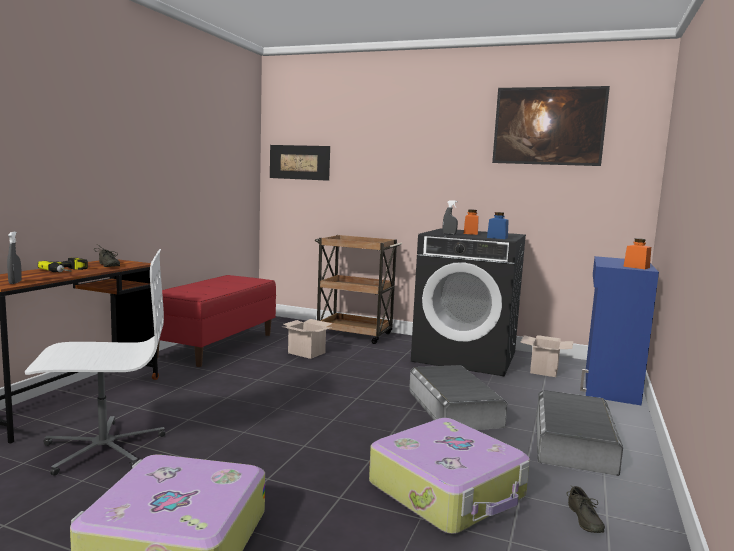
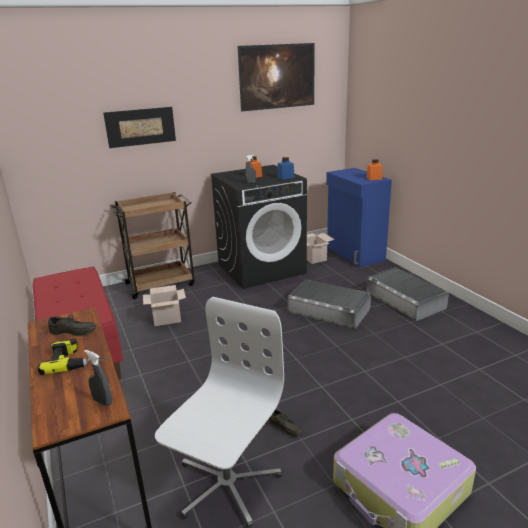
camera: 45 degrees left, 15 degrees up
picture [270,145,330,181] -> picture moved to [103,107,176,148]
suitcase [369,418,530,534] -> none
grey shoe [567,486,605,533] -> grey shoe moved to [268,409,303,437]

